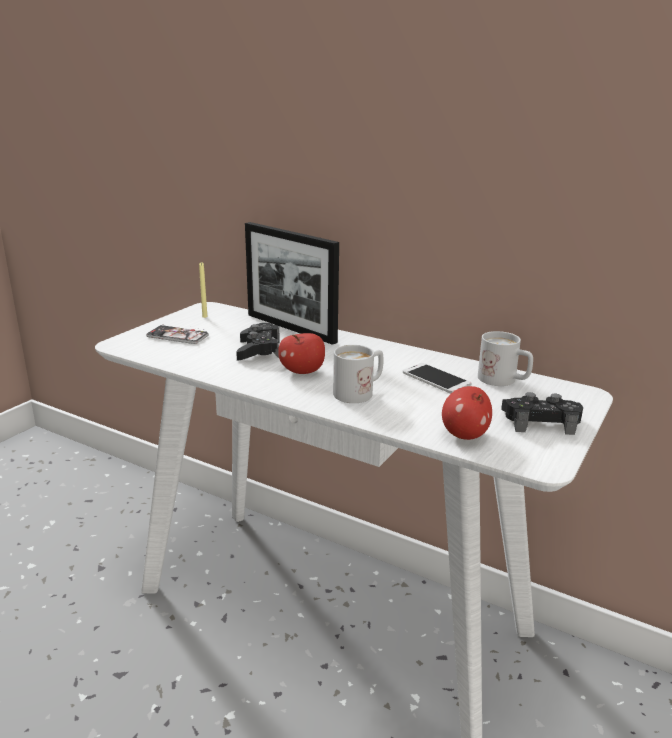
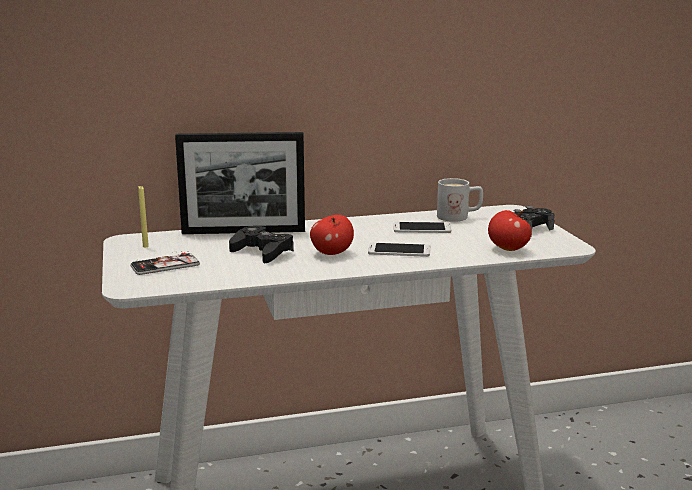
camera: 45 degrees left, 5 degrees down
white mug [333,345,383,403] -> phone [368,242,430,257]

